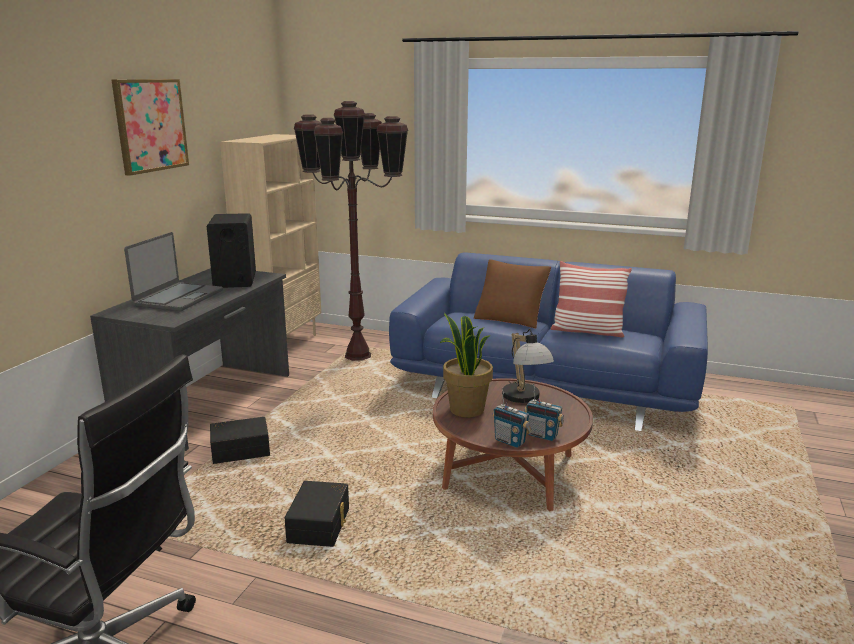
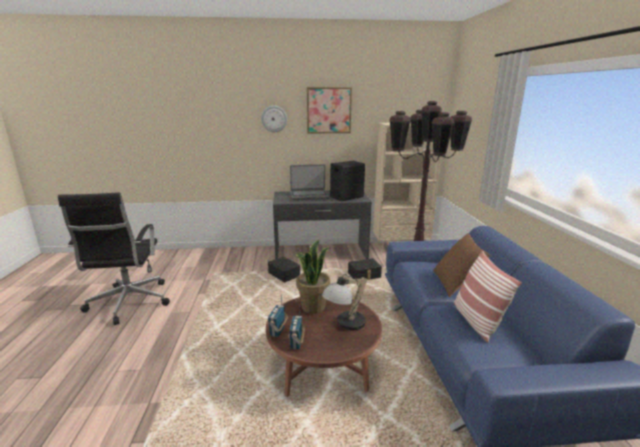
camera: 65 degrees right, 0 degrees up
black storage box [285,481,349,547] -> black storage box moved to [348,258,382,280]
none -> wall clock [261,106,287,132]

